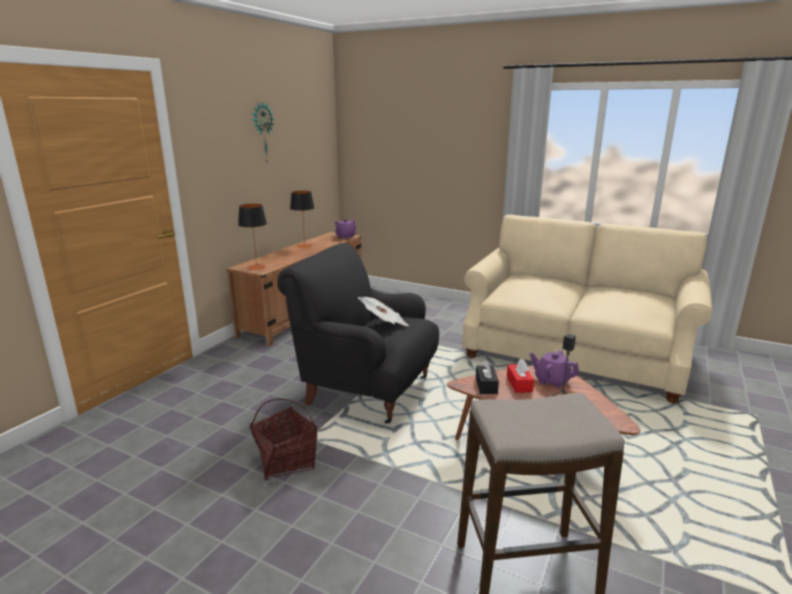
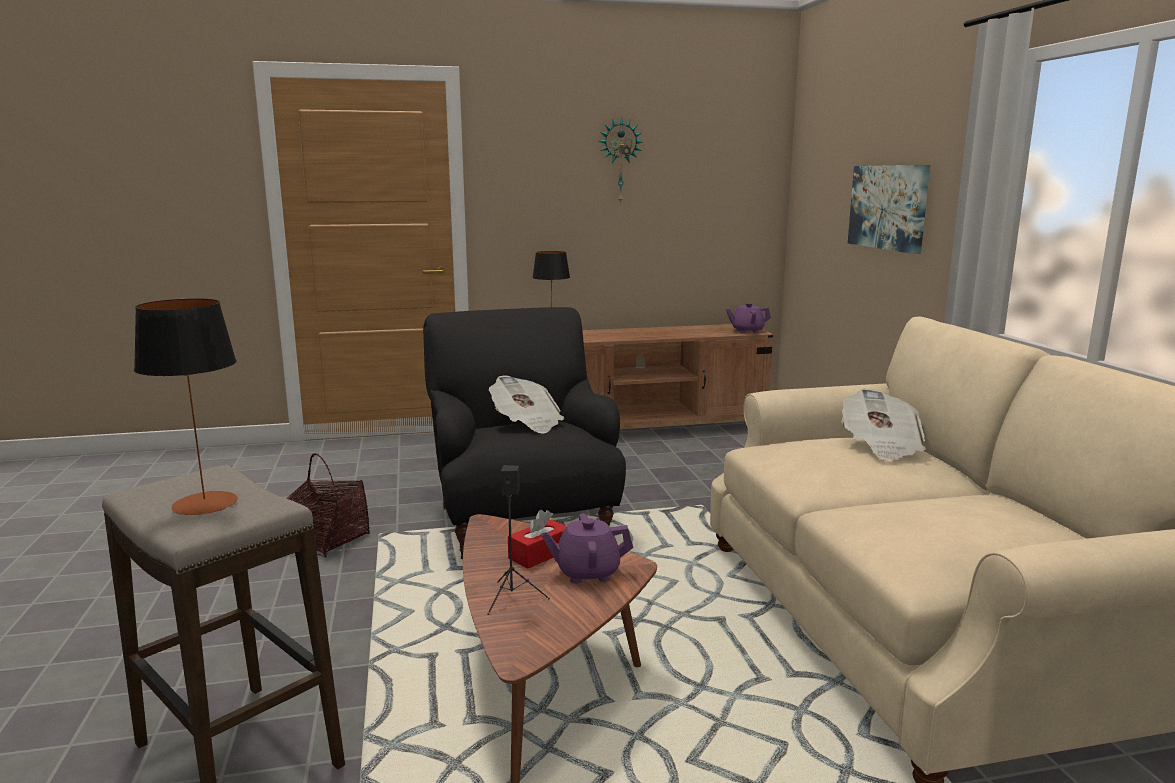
camera: 50 degrees right, 5 degrees down
table lamp [290,191,315,248] -> table lamp moved to [134,298,237,515]
black tissue box [476,360,499,394] -> none
purple teapot [530,350,579,388] -> purple teapot turned 90 degrees counterclockwise [541,513,633,584]
none -> newspaper [842,388,926,461]
none -> picture [848,165,930,254]

